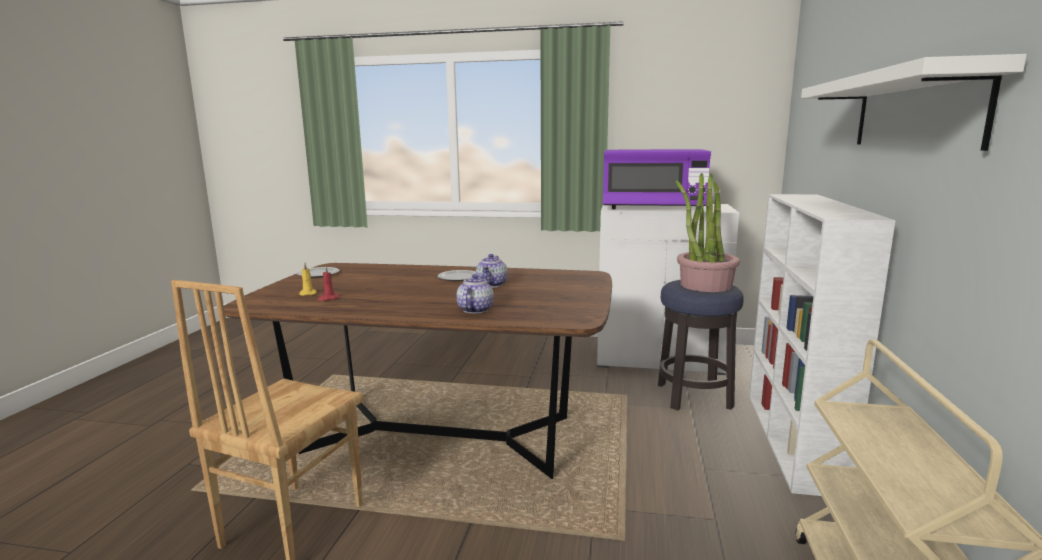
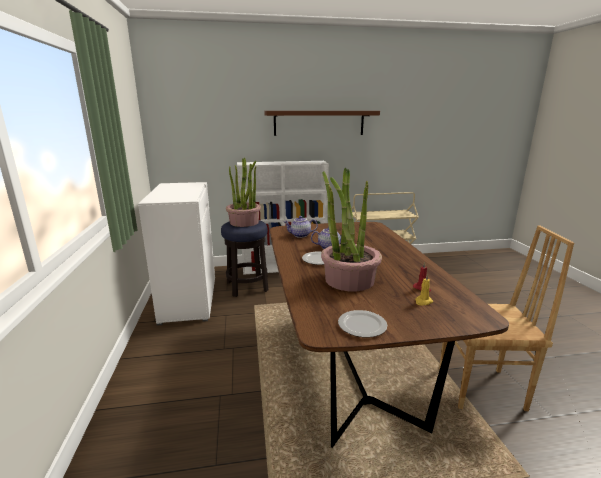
camera: 110 degrees left, 5 degrees up
teapot [456,274,494,314] -> teapot moved to [283,216,318,238]
purple microwave [603,149,711,209] -> none
white shelf [801,54,1027,151] -> brown shelf [265,111,380,136]
none -> potted plant [321,168,382,291]

